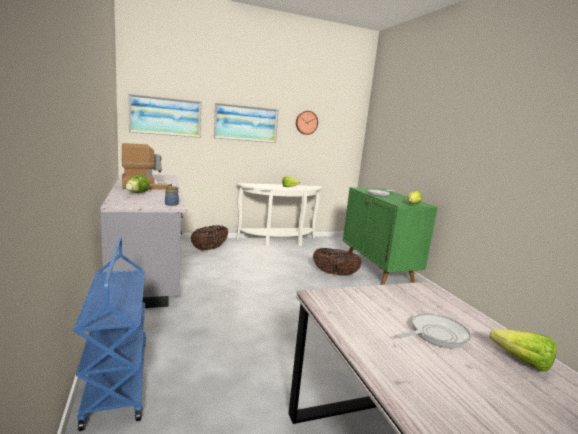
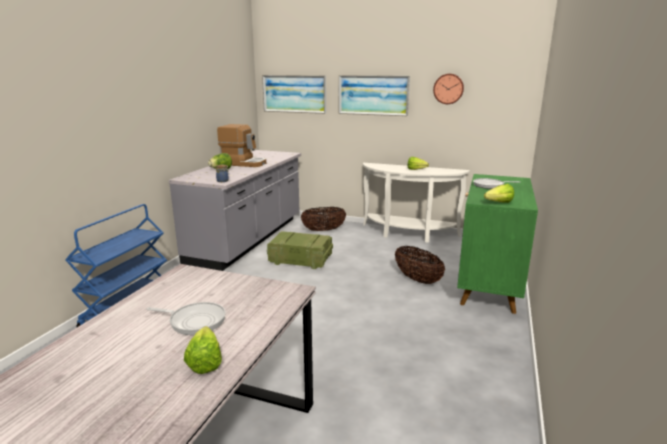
camera: 40 degrees right, 5 degrees up
none -> crate [267,231,333,269]

